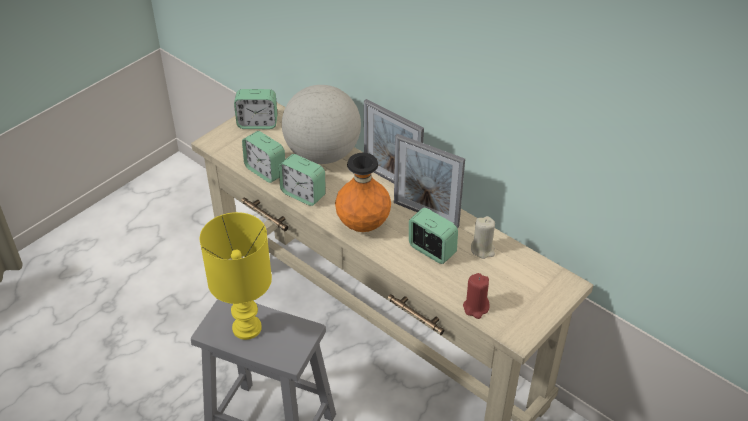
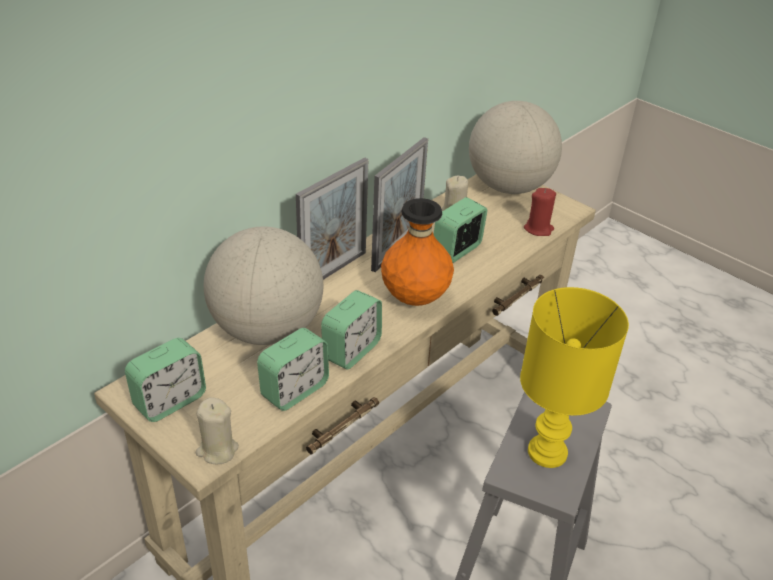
camera: 90 degrees left, 5 degrees down
alarm clock [234,89,277,129] -> alarm clock turned 45 degrees clockwise [125,338,206,422]
none -> beige candle [196,397,239,465]
none -> globe [469,101,562,194]

